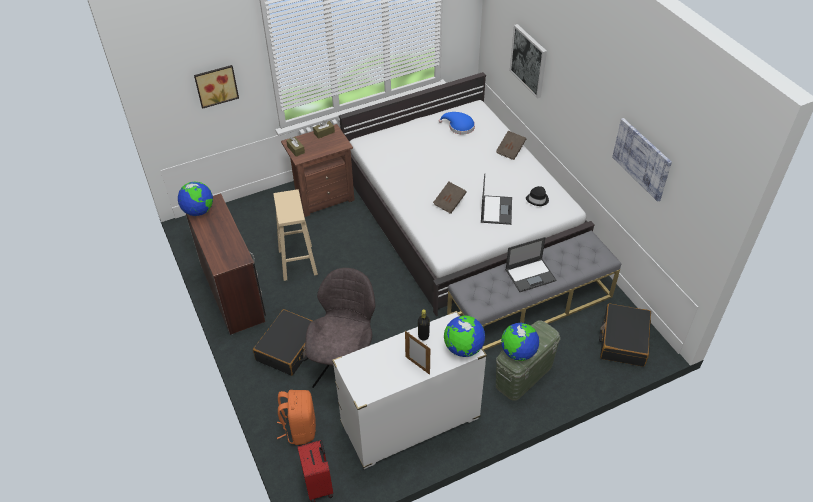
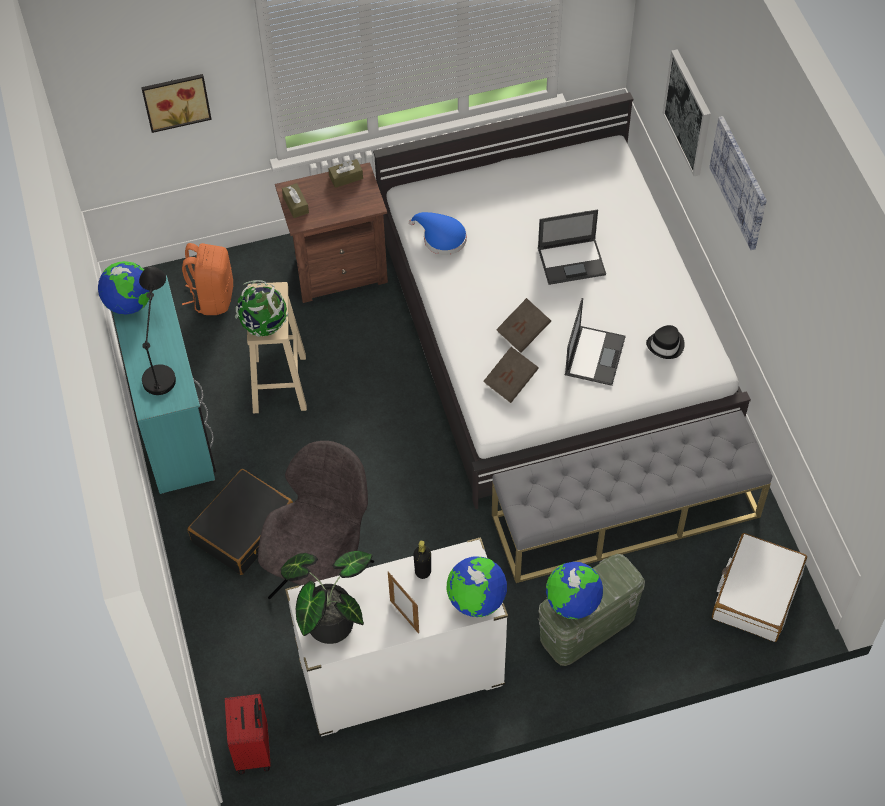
camera: 10 degrees right, 10 degrees up
brown desk [186,193,266,335] -> turquoise desk [112,275,216,494]
orange backpack [277,390,316,445] -> orange backpack moved to [182,243,234,315]
blue hat [439,112,475,135] -> blue hat moved to [409,212,467,255]
brown book [496,131,526,160] -> brown book moved to [483,347,539,403]
laptop [505,237,556,292] -> laptop moved to [538,209,606,285]
black suitcase [599,303,651,367] -> white suitcase [712,533,807,642]
picture [612,118,672,202] -> picture moved to [709,116,767,250]
none -> black table lamp [139,266,176,395]
none -> globe [235,280,288,337]
none -> potted plant [280,550,372,644]

